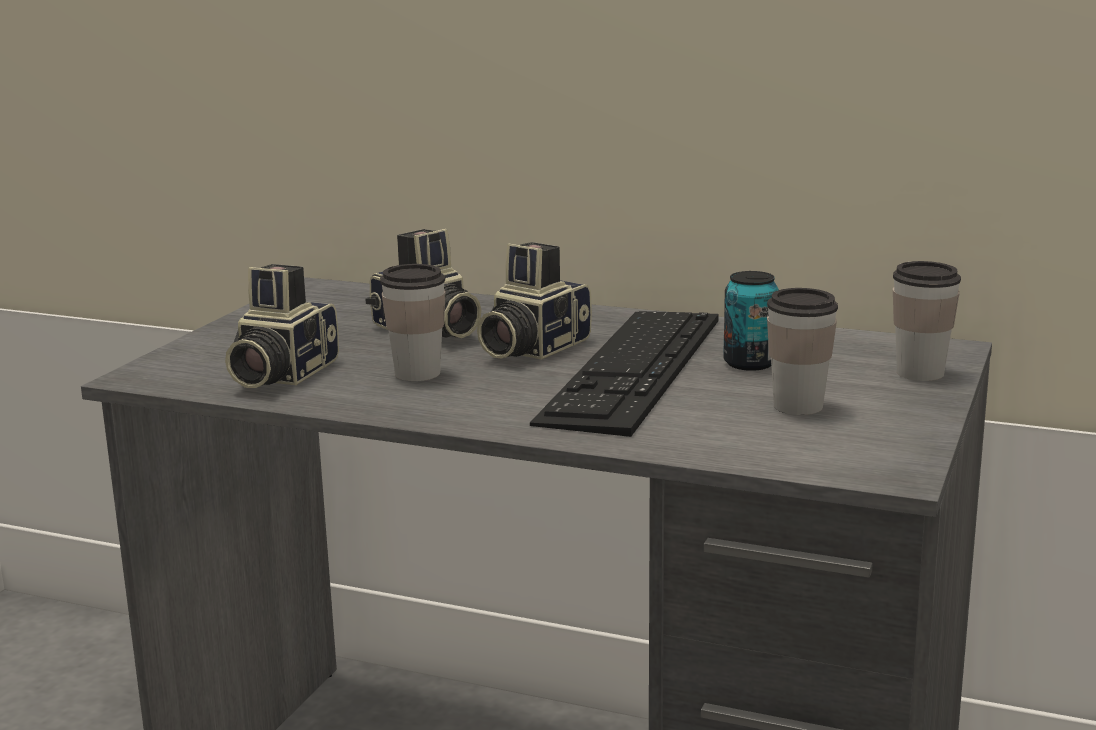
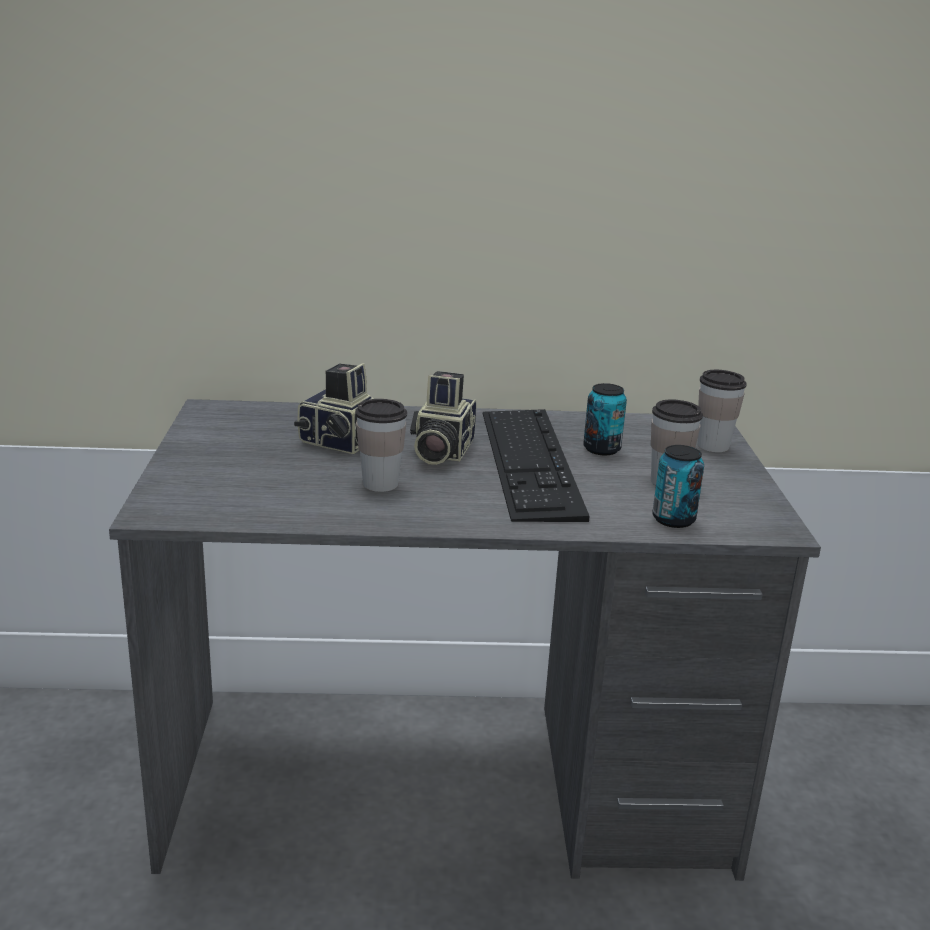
camera: 25 degrees left, 5 degrees up
camera [225,264,339,388] -> none
none -> can [652,445,704,528]

